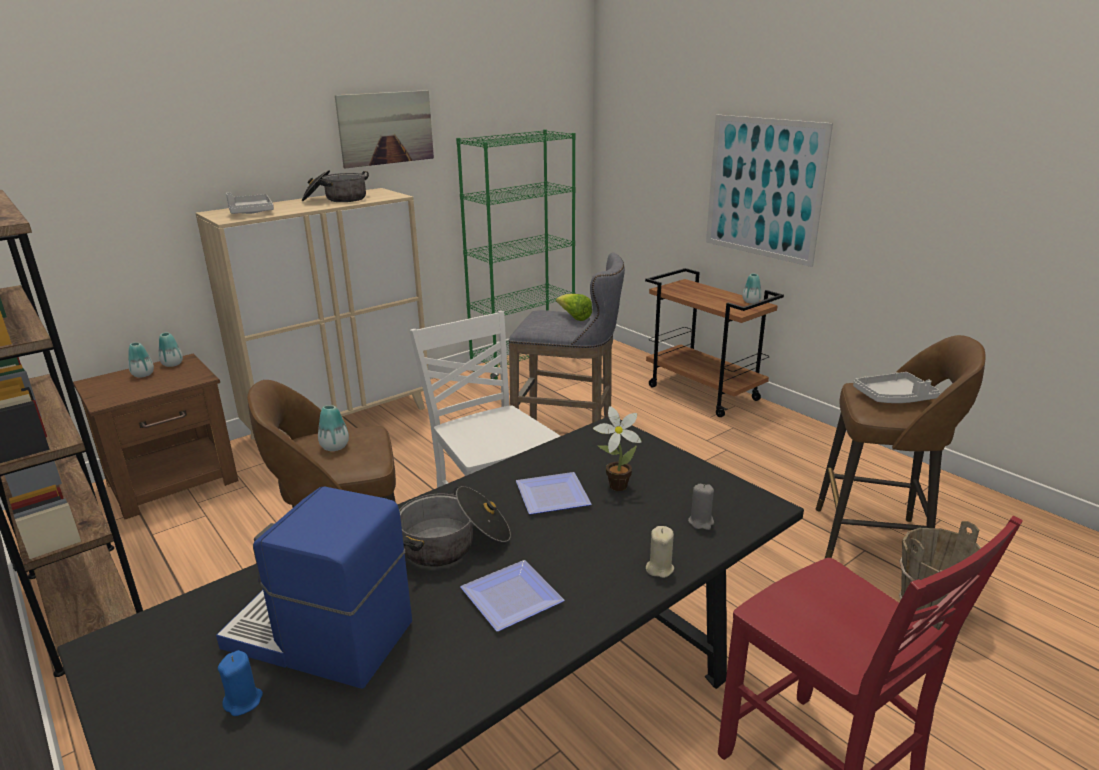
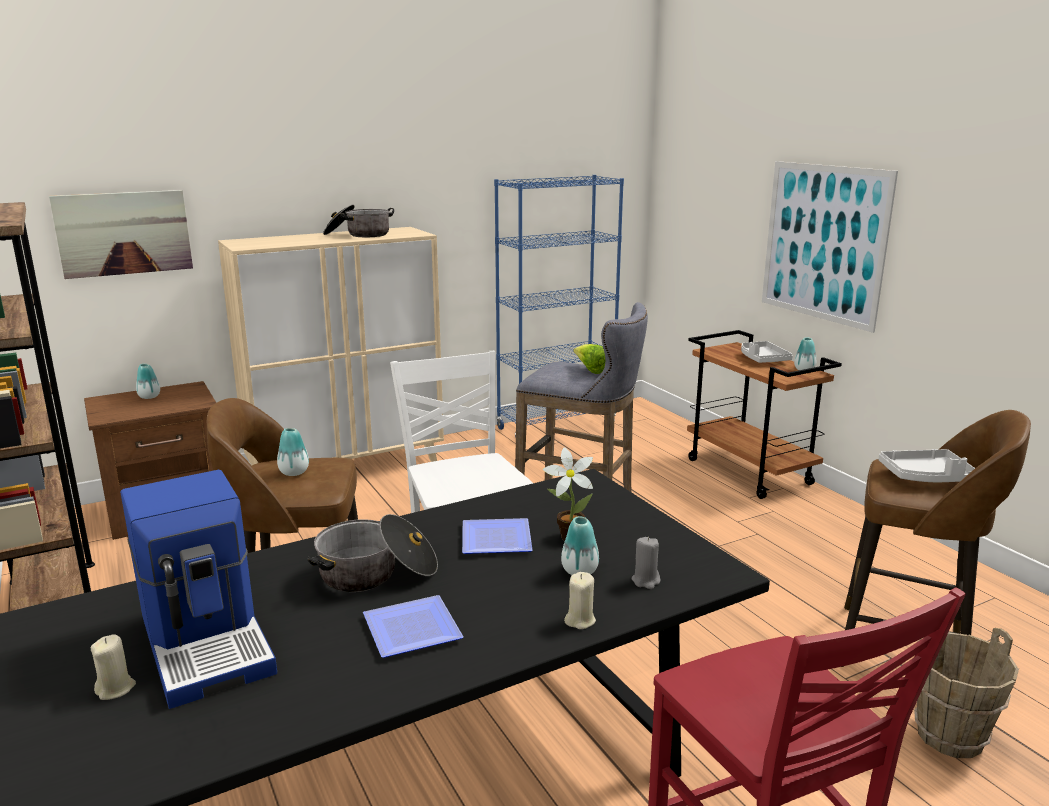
camera: 10 degrees right, 5 degrees down
vase [159,333,183,367] -> vase moved to [561,516,599,575]
coffee machine [216,486,412,689] -> coffee machine turned 150 degrees counterclockwise [120,470,277,709]
blue candle [218,650,263,716] -> beige candle [91,634,136,700]
grey tray [226,192,274,214] -> grey tray moved to [741,341,793,363]
picture [335,90,434,168] -> picture moved to [49,190,193,279]
green bookcase [456,129,576,380] -> blue bookcase [494,175,624,438]

